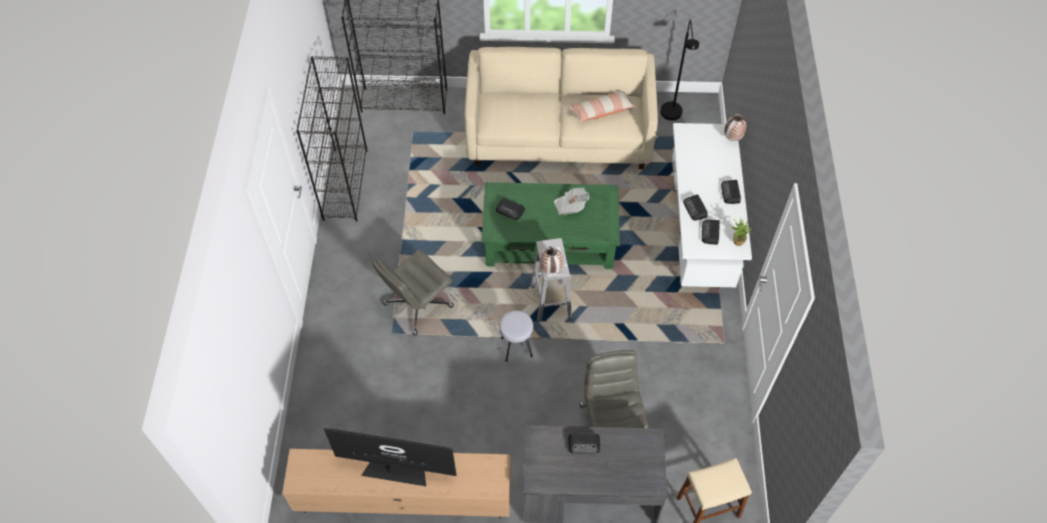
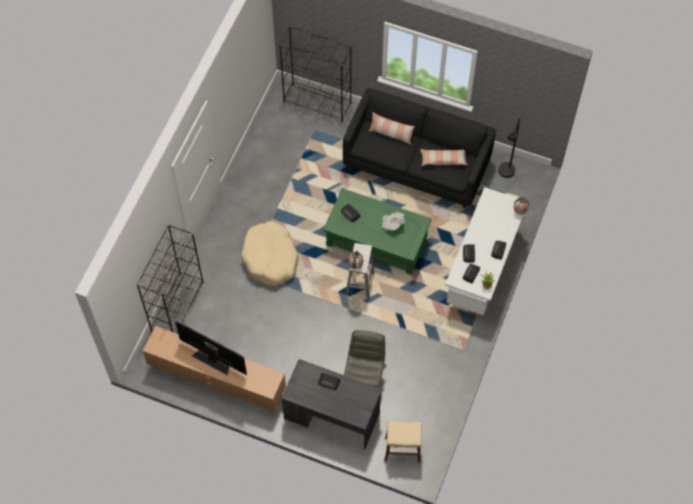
camera: 20 degrees right, 5 degrees up
black bookcase [296,56,367,222] -> black bookcase moved to [137,224,204,334]
grey office chair [372,250,454,336] -> beige dog bed [241,221,299,286]
beige sofa [465,47,658,169] -> black sofa [343,88,496,209]
grey stool [499,310,533,362] -> none
none -> pillow [369,112,415,145]

